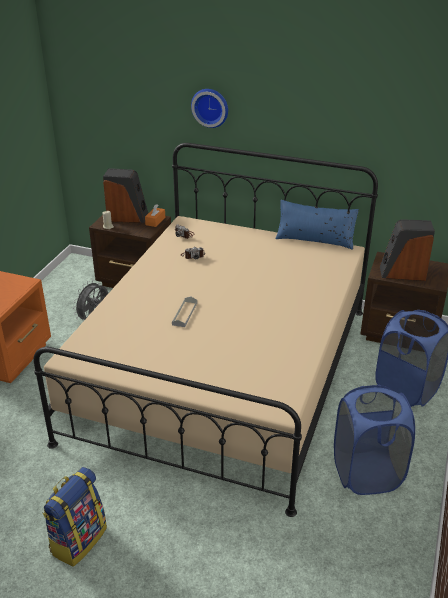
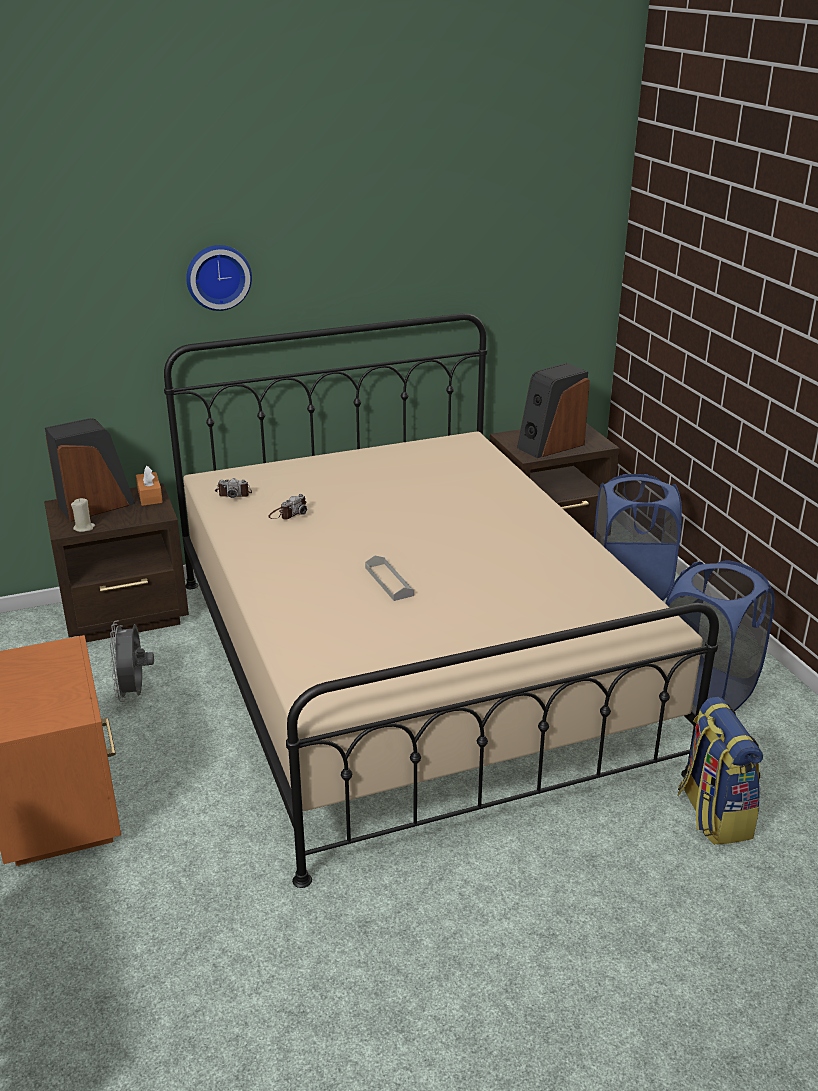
camera: 40 degrees left, 5 degrees down
backpack [42,467,107,567] -> backpack moved to [677,697,763,845]
blue pillow [275,200,359,250] -> none

